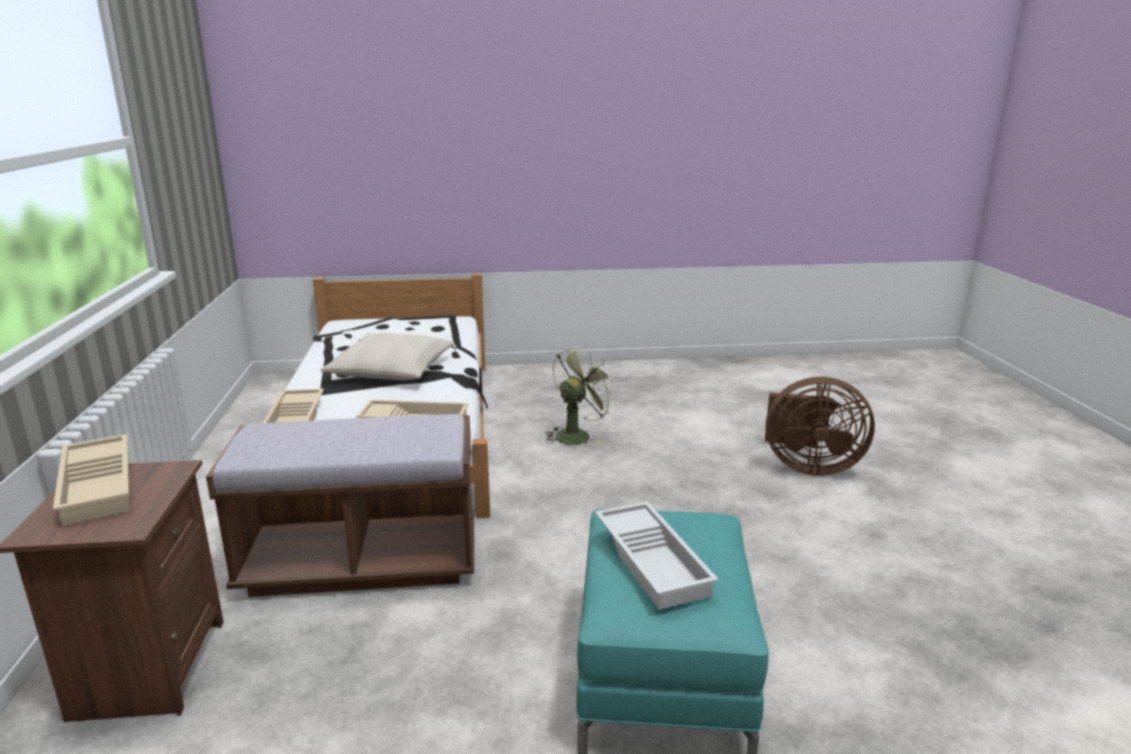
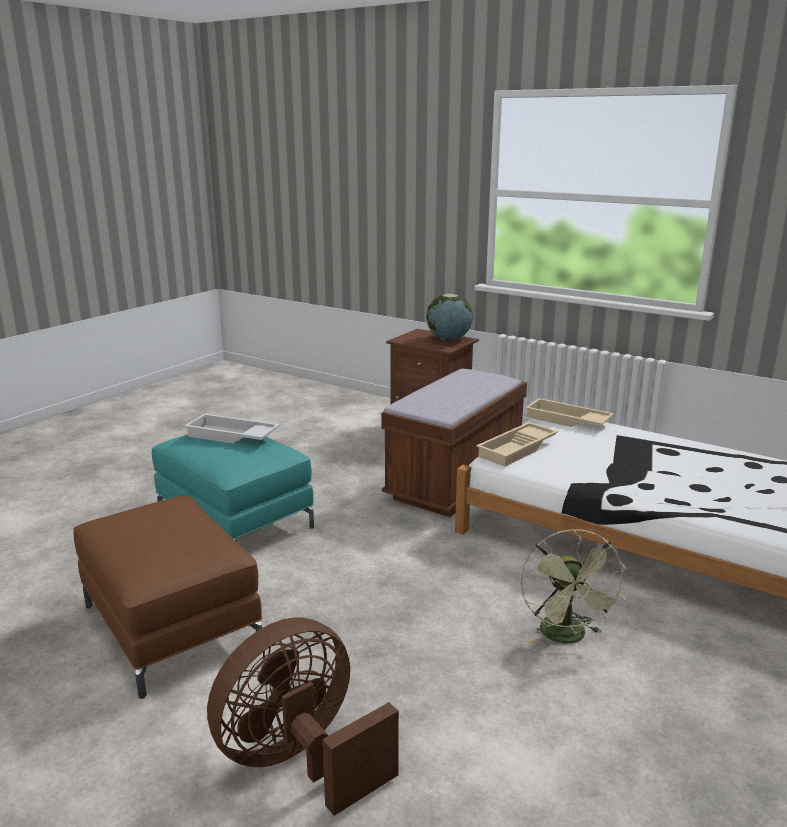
camera: 130 degrees right, 0 degrees up
beige tray [53,434,129,526] -> globe [426,294,473,341]
beige pillow [320,333,455,380] -> none
none -> brown ottoman [73,496,262,699]

